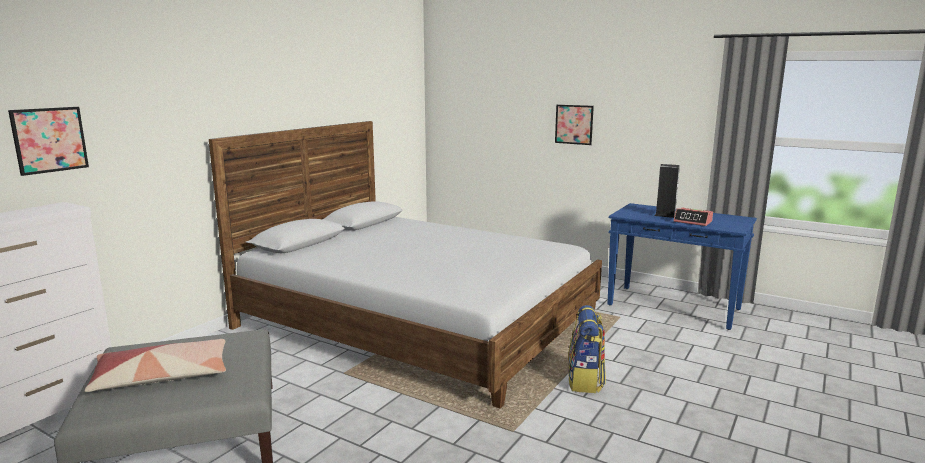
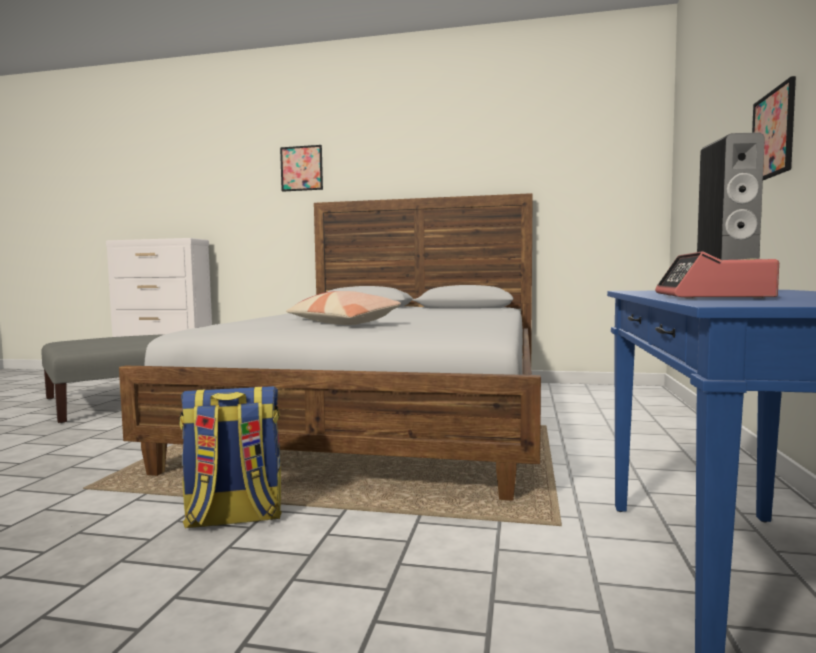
camera: 70 degrees right, 10 degrees down
picture [8,107,89,176] -> picture moved to [280,145,323,192]
pillow [85,339,226,392] -> pillow moved to [286,291,401,325]

